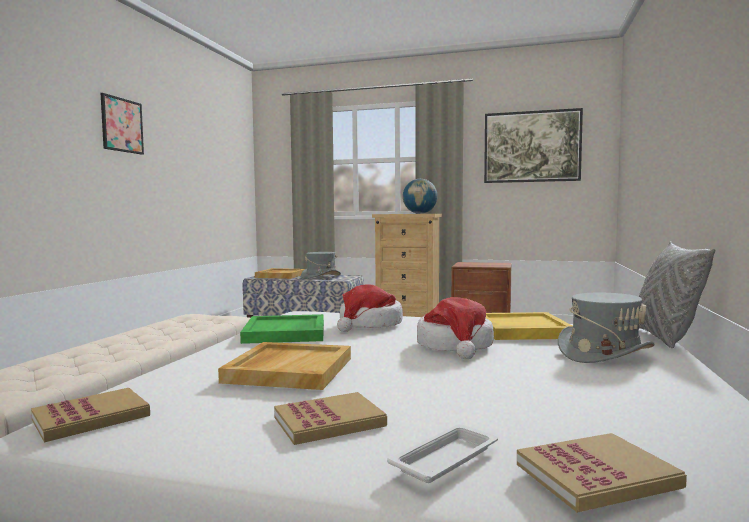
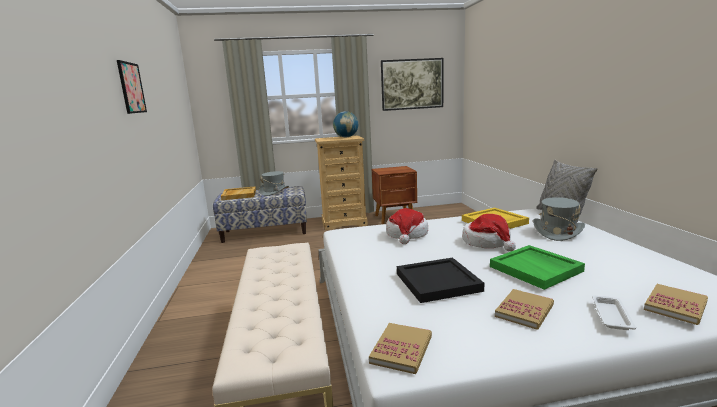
camera: 25 degrees left, 10 degrees up
beige tray [218,342,351,390] -> black tray [397,257,484,303]
green tray [240,314,324,344] -> green tray moved to [490,245,585,290]

